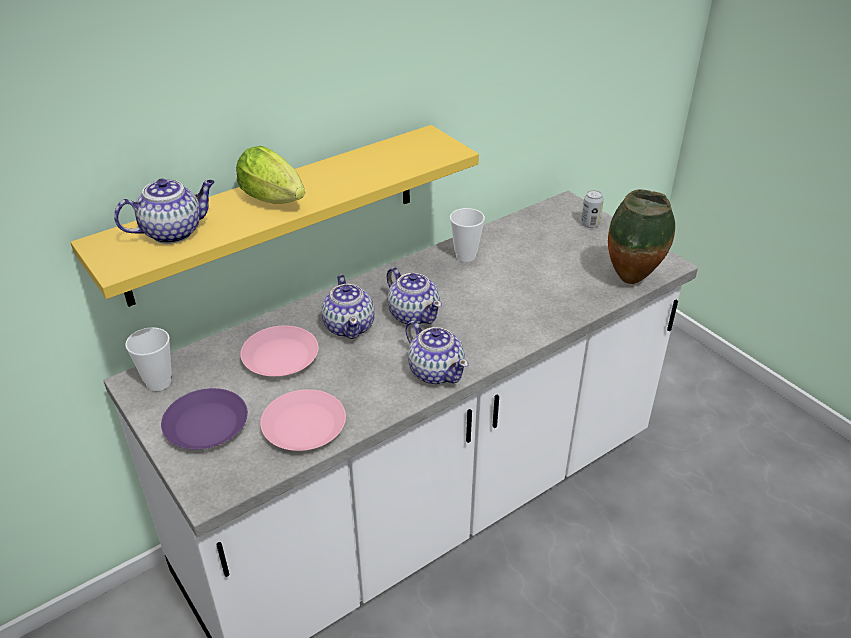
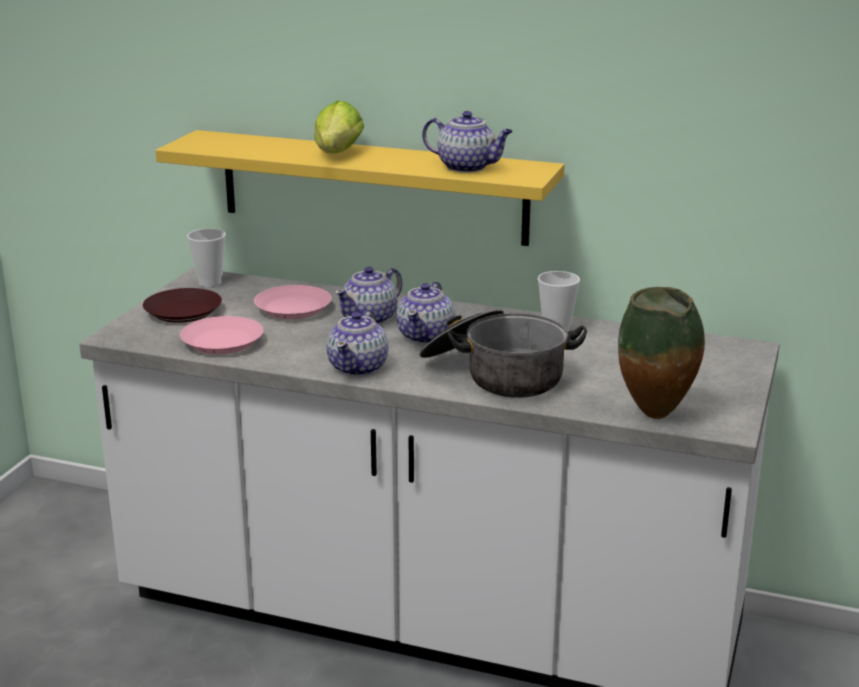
camera: 55 degrees right, 15 degrees down
teapot [114,179,215,244] -> teapot moved to [422,111,513,173]
purple plate [161,388,248,449] -> brown plate [143,288,222,323]
can [581,190,604,228] -> none
none -> cooking pot [419,309,587,398]

